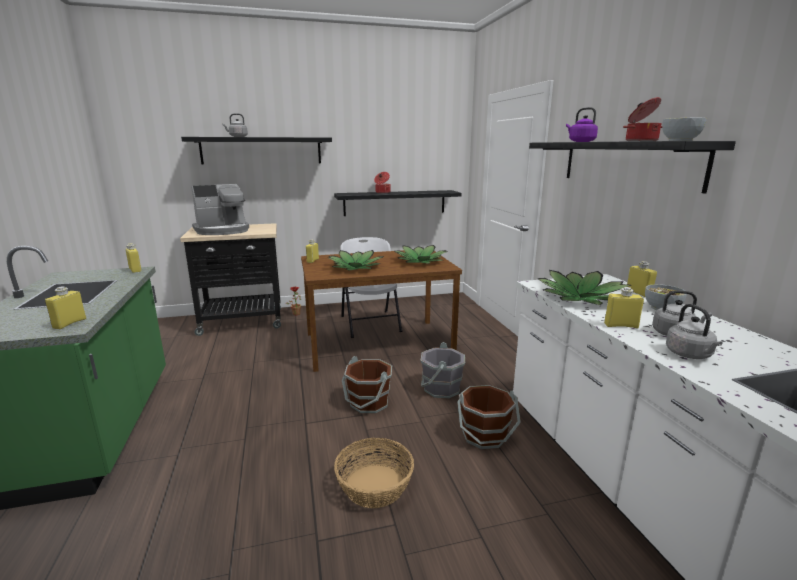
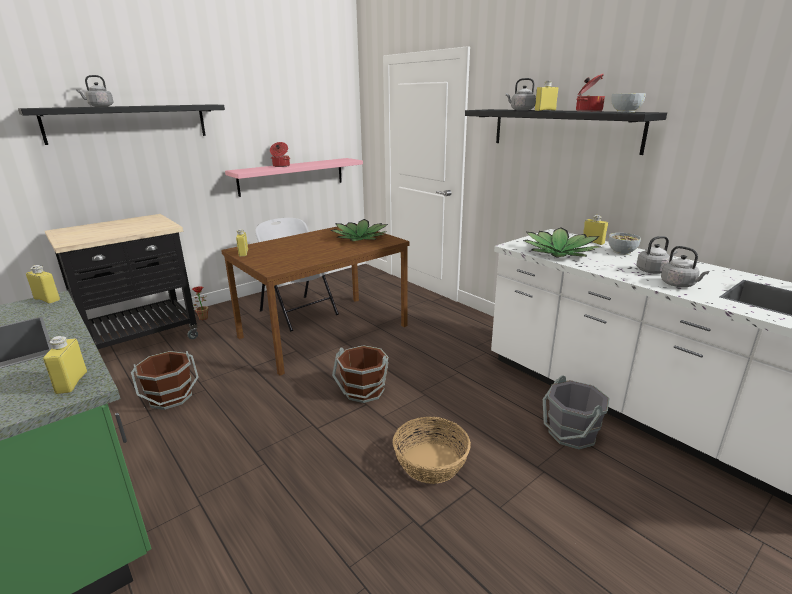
camera: 25 degrees left, 5 degrees up
coffee machine [191,184,249,235] -> none
potted plant [329,250,384,271] -> none
black shelf [334,190,462,216] -> pink shelf [225,158,363,197]
grey bucket [421,342,465,399] -> grey bucket moved to [543,375,610,450]
brown bucket [457,385,521,449] -> brown bucket moved to [131,351,199,410]
purple kettle [566,107,598,142] -> grey kettle [506,78,536,111]
yellow bottle [604,287,644,328] -> yellow bottle moved to [535,81,558,111]

